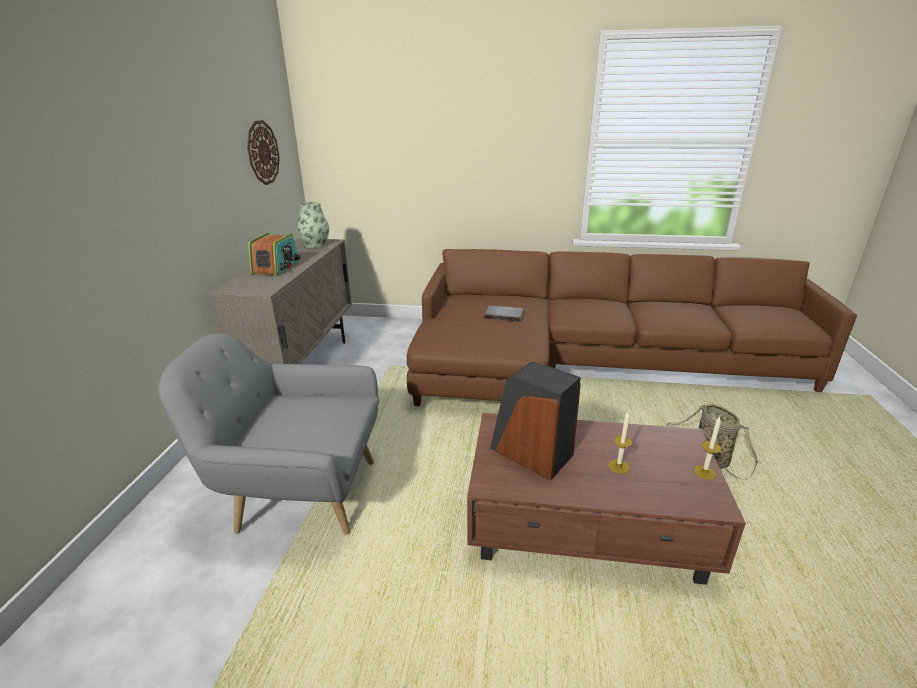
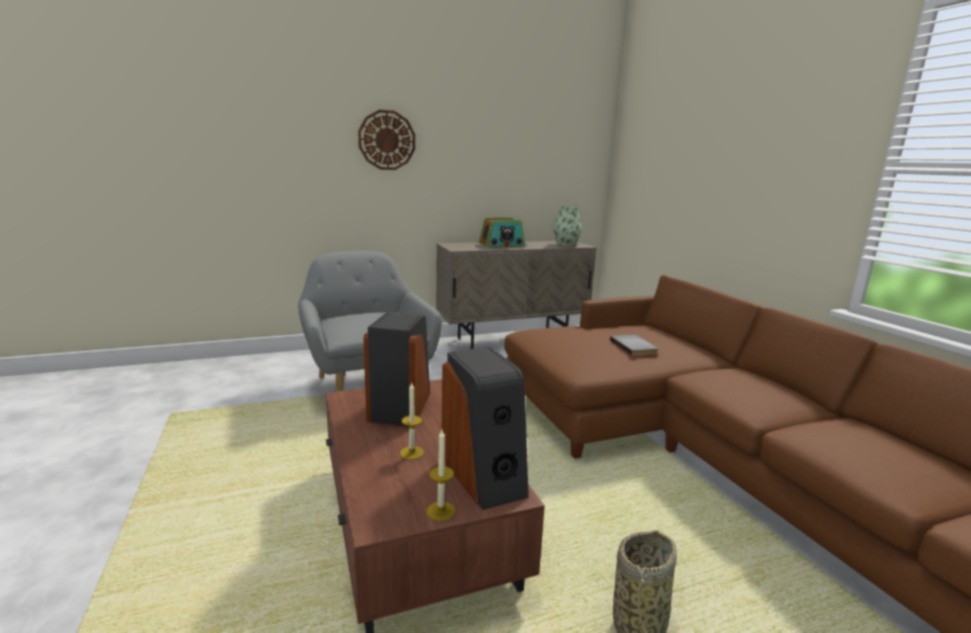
camera: 60 degrees right, 10 degrees down
wall clock [247,120,280,185] -> wall clock moved to [358,110,415,170]
none -> speaker [442,347,529,510]

